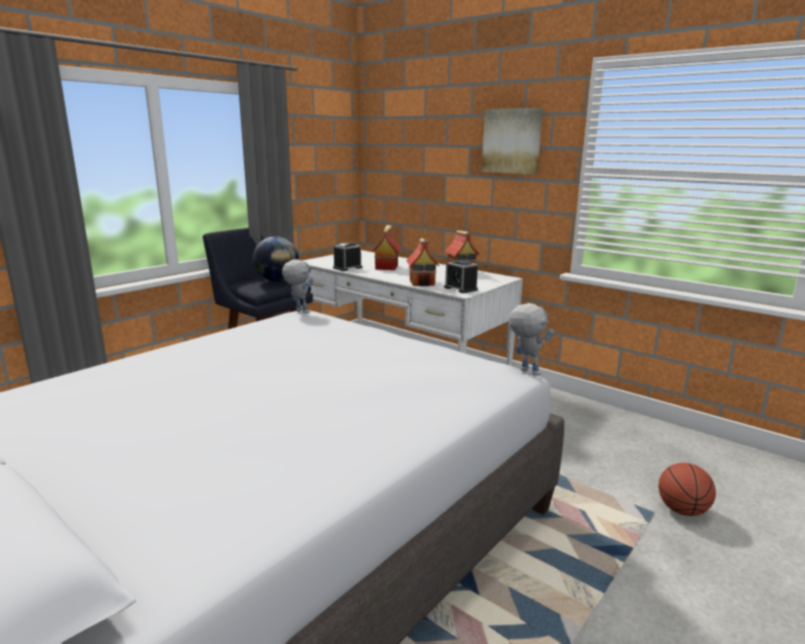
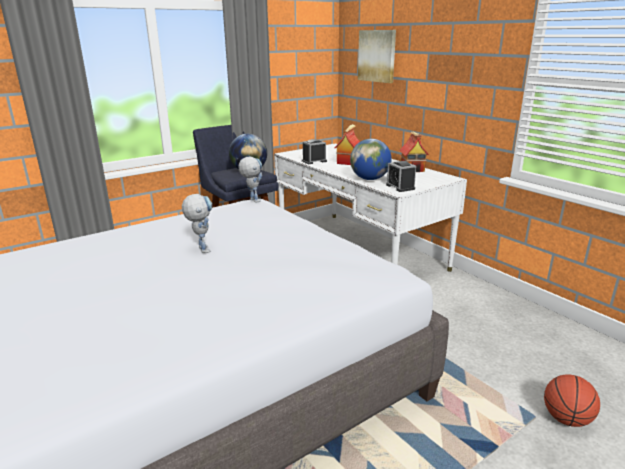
camera: 15 degrees right, 5 degrees up
toy house [406,238,439,286] -> globe [350,139,392,180]
picture [482,108,543,174] -> picture moved to [358,30,396,83]
toy robot [509,303,554,376] -> toy robot moved to [182,194,212,253]

